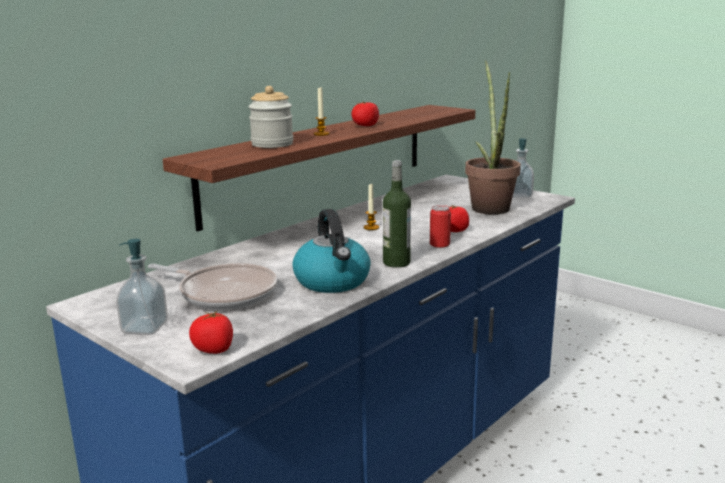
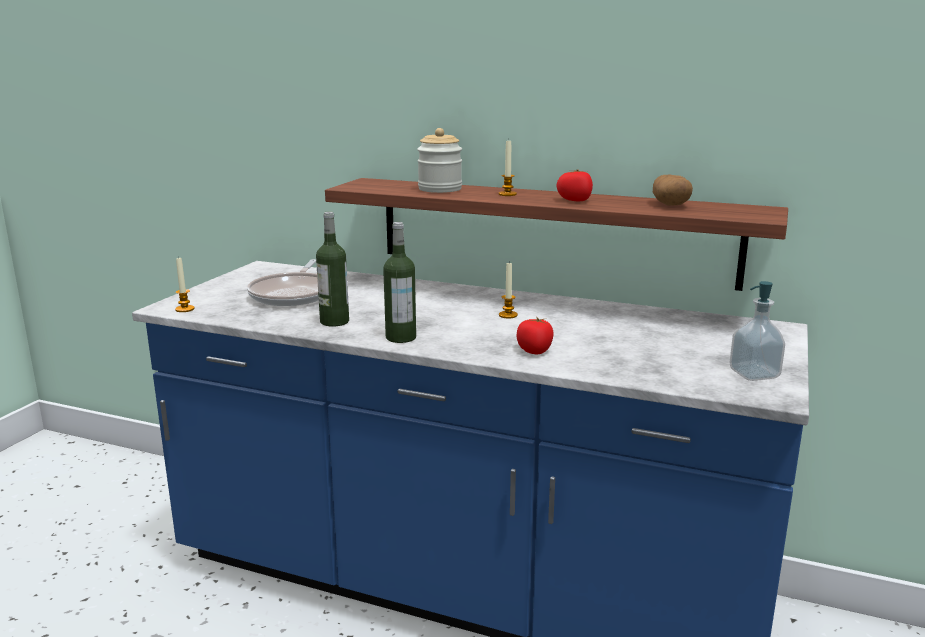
camera: 70 degrees right, 0 degrees up
soap dispenser [116,239,168,335] -> none
tomato [189,310,233,354] -> candle [175,256,195,312]
kettle [292,209,371,293] -> bottle [316,212,349,327]
can [430,205,451,248] -> none
potted plant [465,61,521,215] -> none
none -> potato [653,175,693,206]

